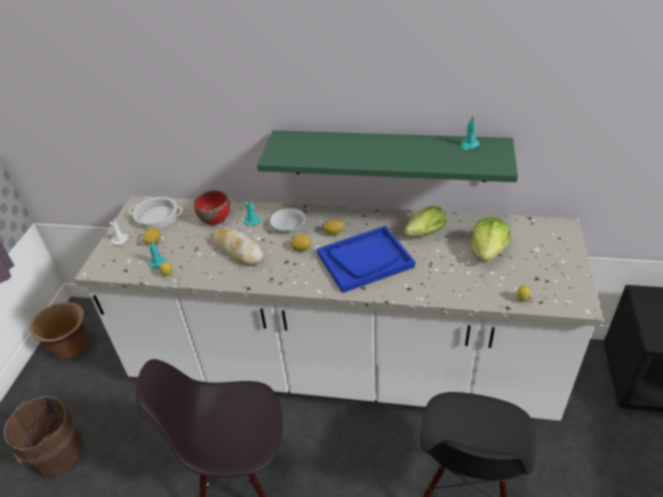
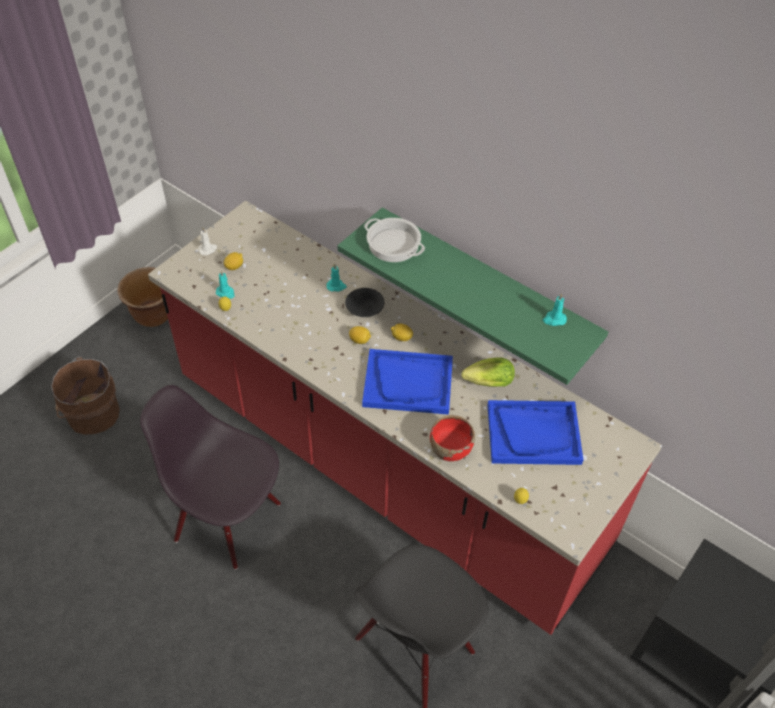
camera: 25 degrees right, 10 degrees up
white counter [74,196,603,421] -> red counter [148,201,662,635]
cooking pot [128,197,183,230] -> cooking pot moved to [364,218,425,262]
red bowl [194,190,230,225] -> red bowl moved to [430,415,475,461]
bread [212,227,263,265] -> none
white bowl [270,208,306,232] -> black bowl [345,288,384,317]
lettuce [470,217,510,262] -> blue tray [487,400,583,465]

